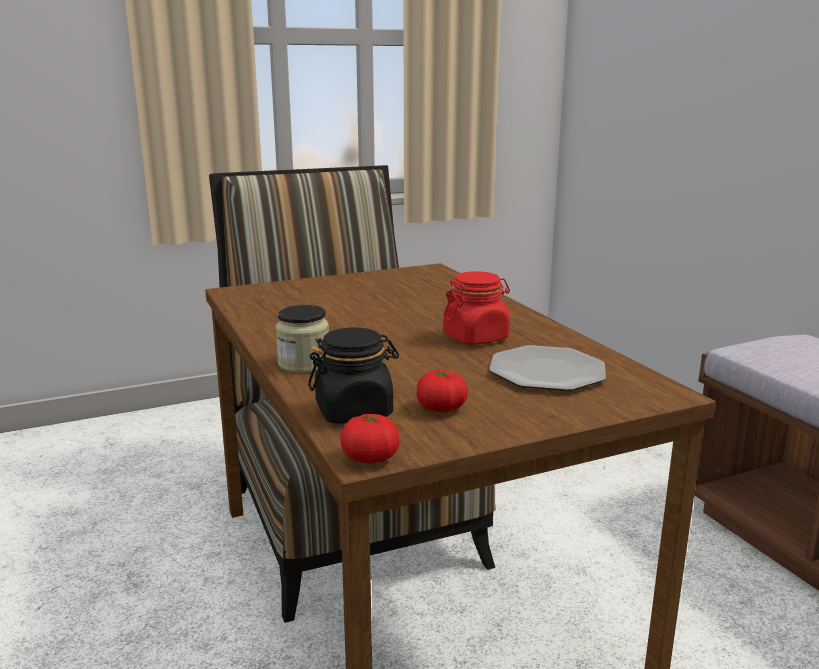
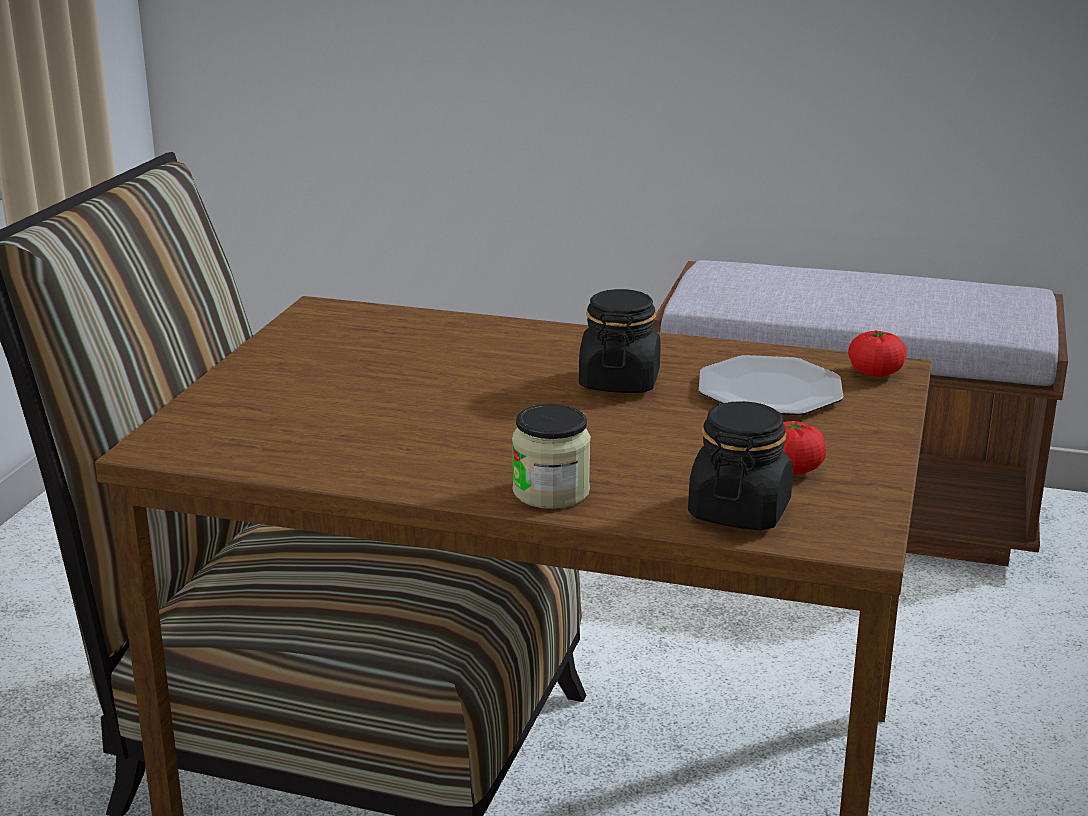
camera: 50 degrees left, 5 degrees up
tomato [340,414,399,463] -> tomato moved to [848,331,907,377]
red jar [443,271,510,345] -> black jar [579,289,661,393]

